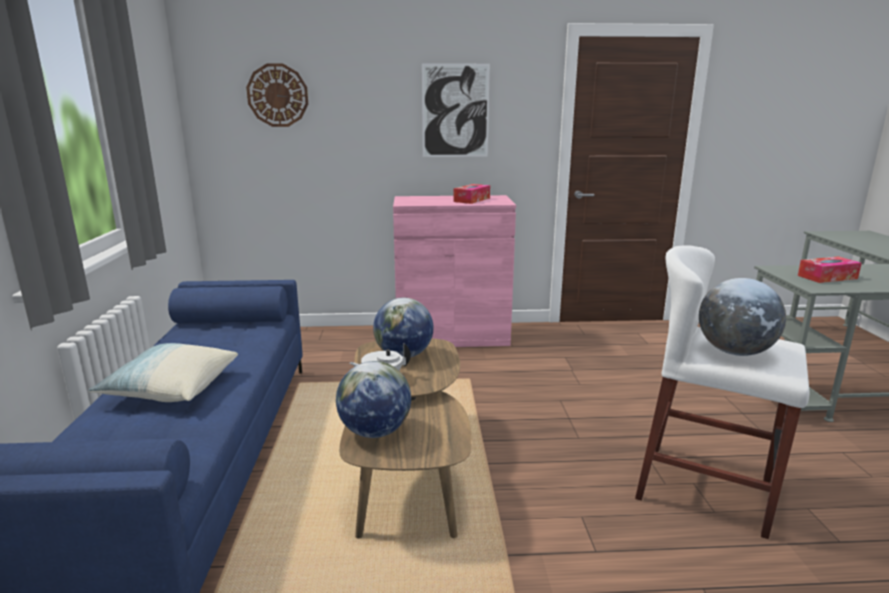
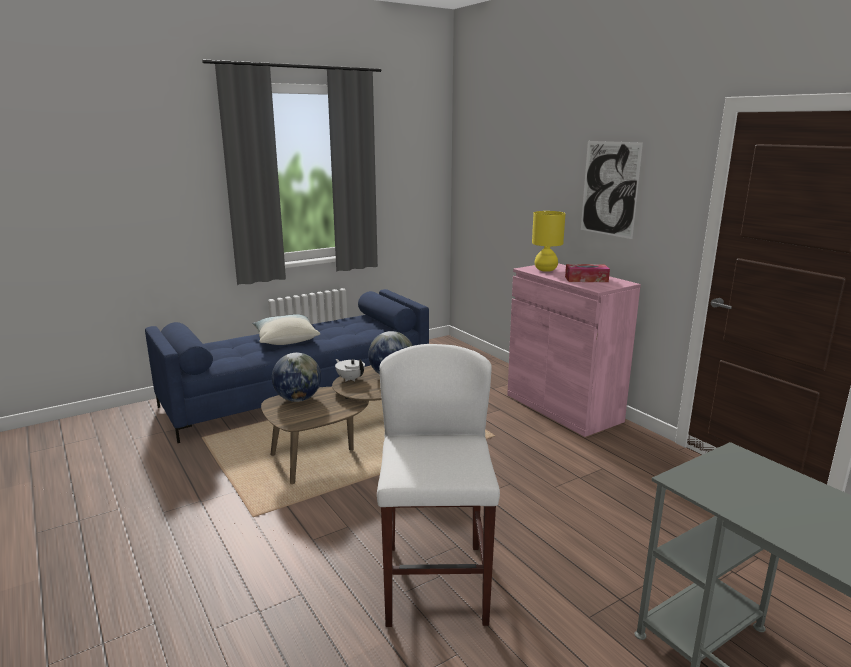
camera: 60 degrees right, 0 degrees up
wall clock [246,64,308,127] -> none
globe [699,278,786,356] -> none
tissue box [798,256,862,283] -> none
none -> yellow table lamp [532,211,566,272]

